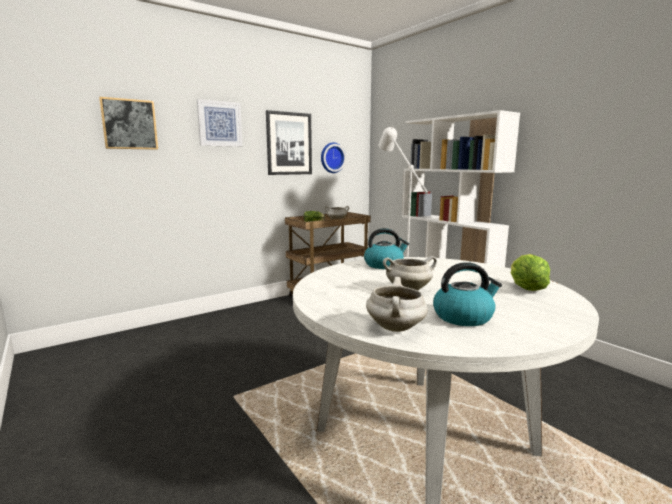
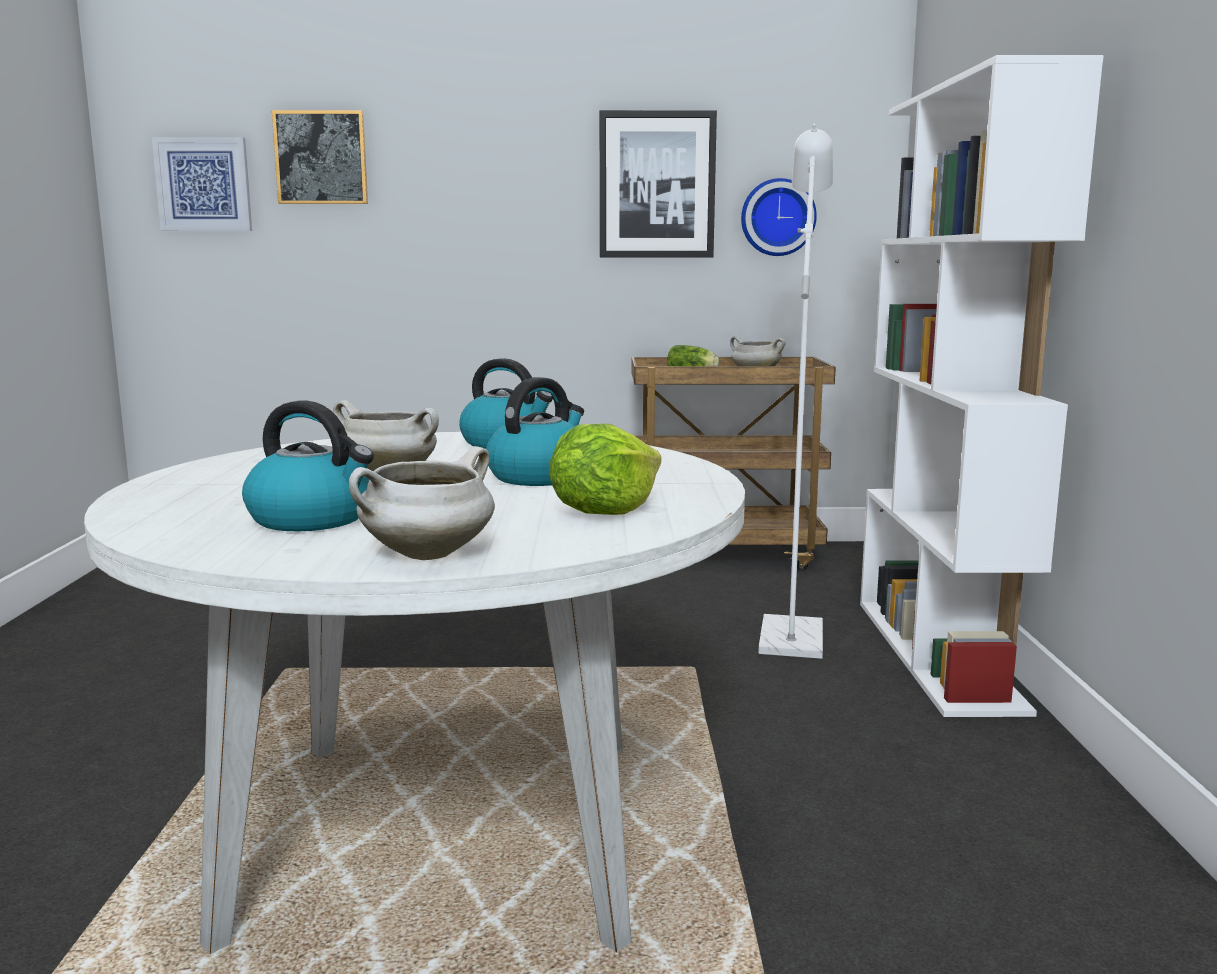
camera: 35 degrees right, 0 degrees up
picture [197,99,243,147] -> picture moved to [152,137,252,231]
white cooking pot [366,277,428,332] -> white cooking pot moved to [349,446,495,560]
none -> kettle [486,377,584,486]

